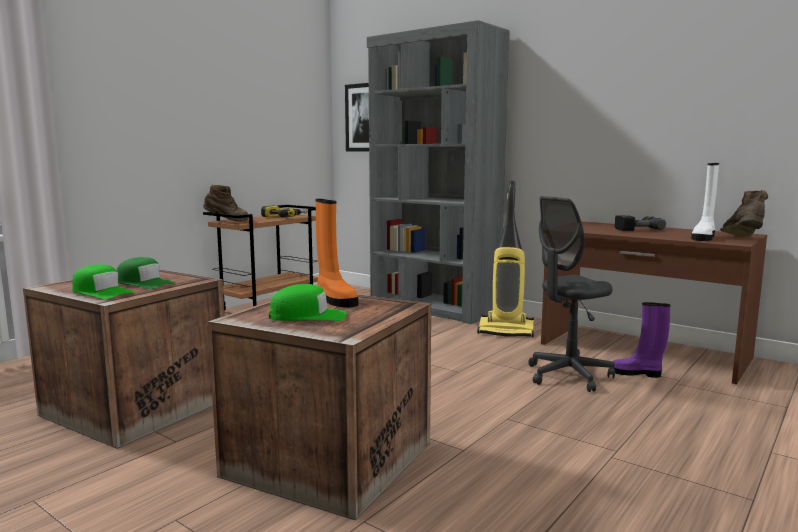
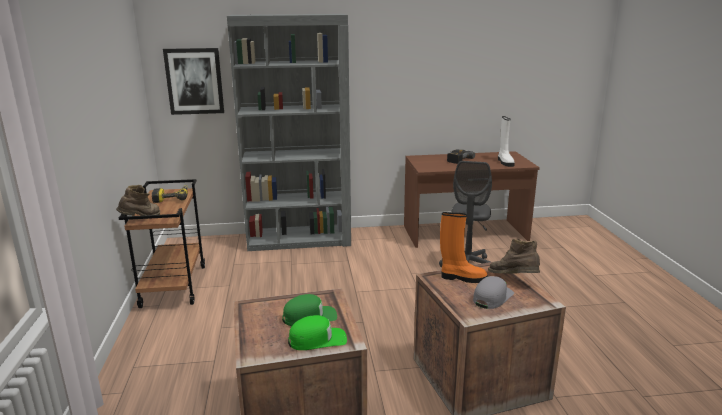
camera: 45 degrees left, 10 degrees up
green cap [269,284,347,321] -> grey cap [473,276,514,309]
vacuum cleaner [477,181,534,337] -> none
purple boot [613,302,671,378] -> none
brown boot [720,190,768,237] -> brown boot moved to [488,239,540,274]

